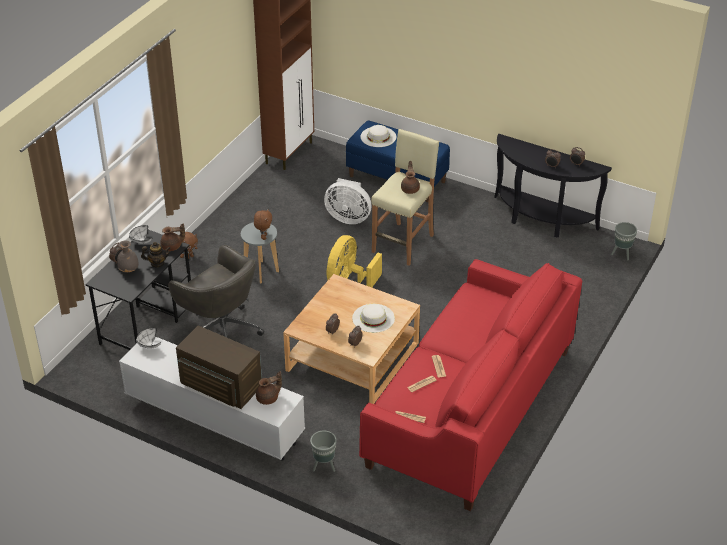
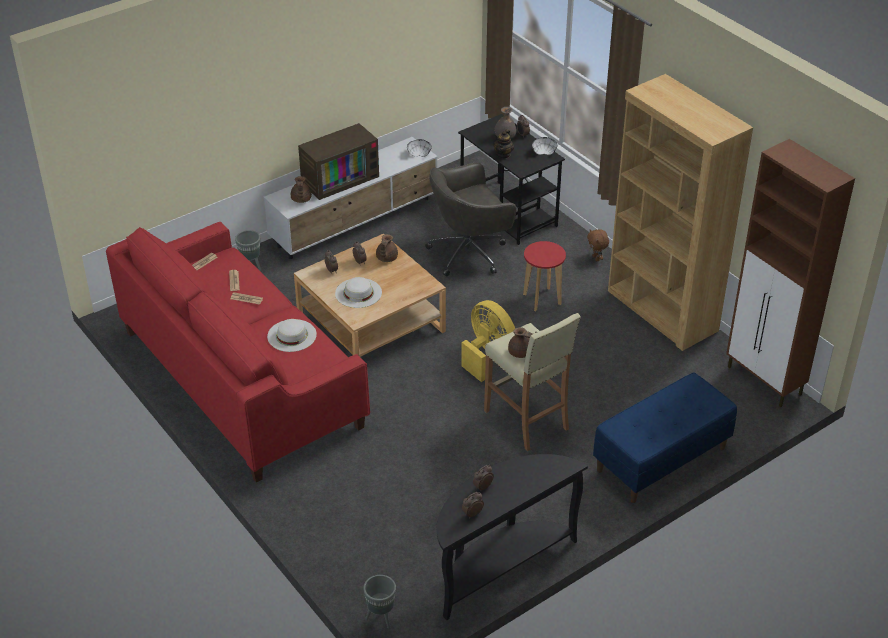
camera: 115 degrees right, 0 degrees up
brown teapot [160,223,185,251] -> brown teapot moved to [376,234,398,262]
grey stool [241,222,279,284] -> red stool [523,241,566,311]
brown plush toy [254,209,272,240] -> none
white fan [324,178,372,224] -> none
white hat [360,125,396,147] -> white hat moved to [267,319,317,352]
none -> brown bookcase [608,74,753,351]

